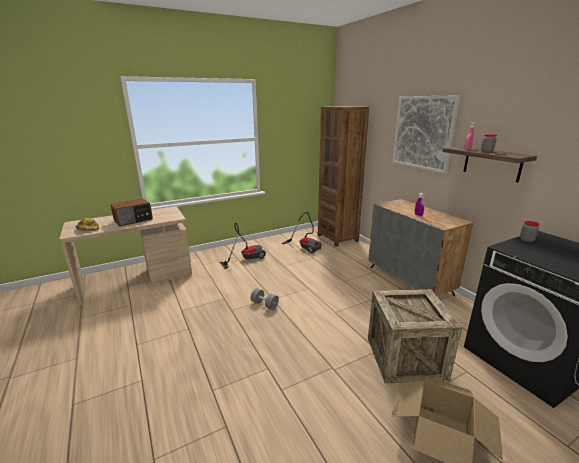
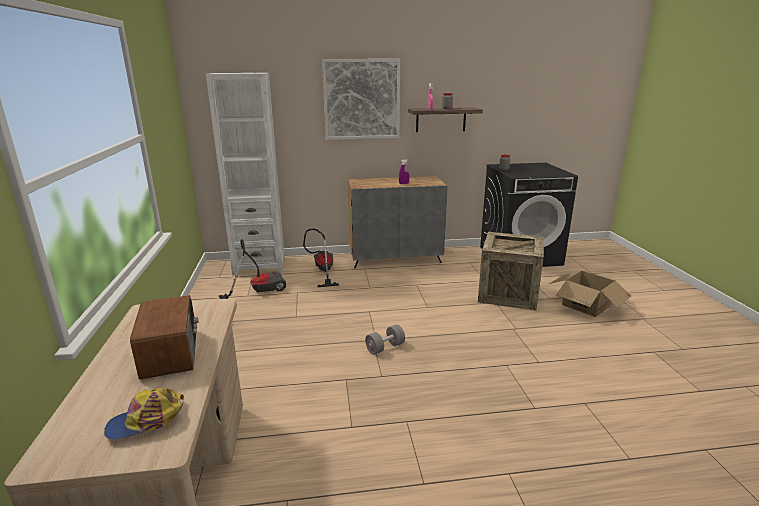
camera: 70 degrees left, 0 degrees up
vacuum cleaner [220,223,266,269] -> vacuum cleaner moved to [303,229,339,287]
brown bookcase [318,106,369,247] -> white bookcase [206,73,285,276]

